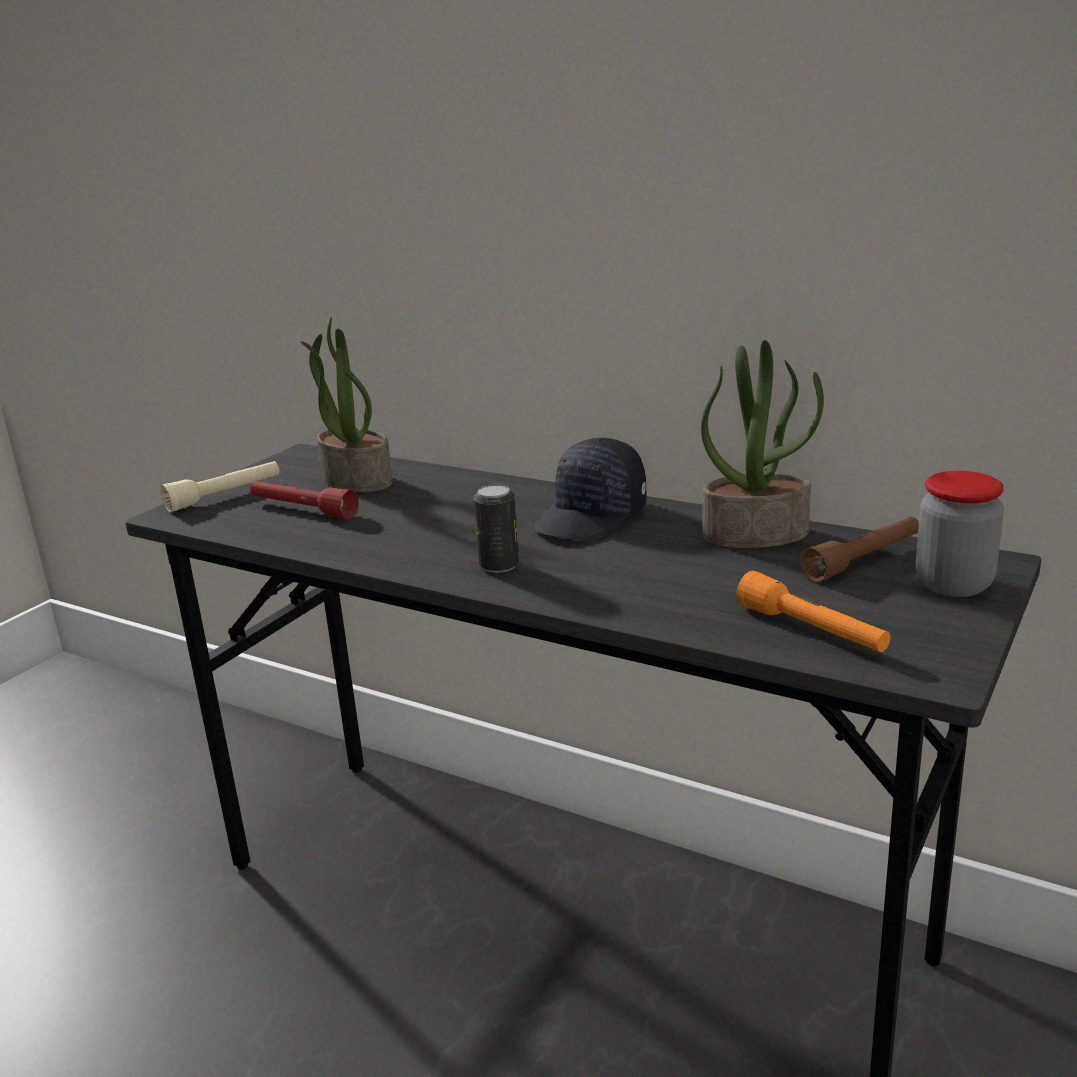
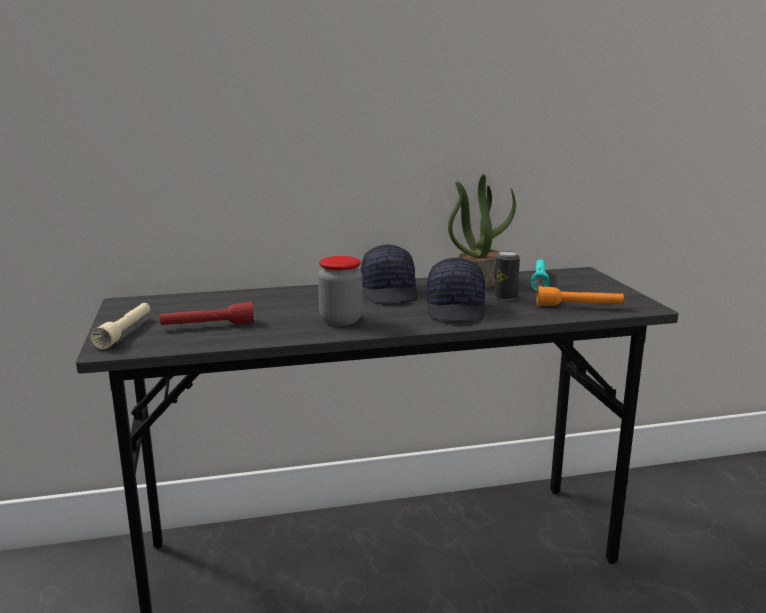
camera: 45 degrees left, 5 degrees down
potted plant [300,317,393,492] -> none
can [473,485,519,573] -> can moved to [494,251,520,300]
brown flashlight [800,517,919,582] -> turquoise flashlight [531,259,550,291]
jar [916,471,1004,597] -> jar moved to [318,256,363,326]
none -> black cap [426,258,485,321]

